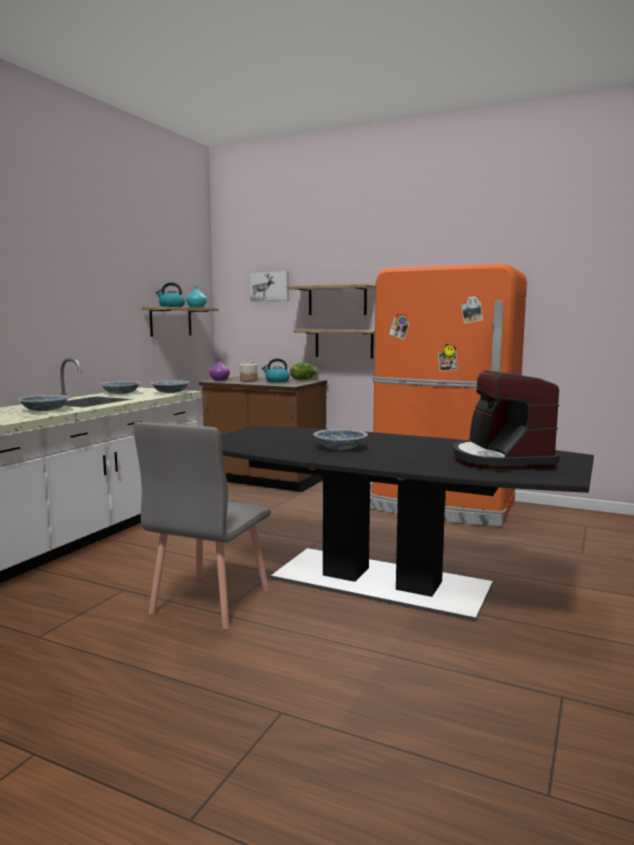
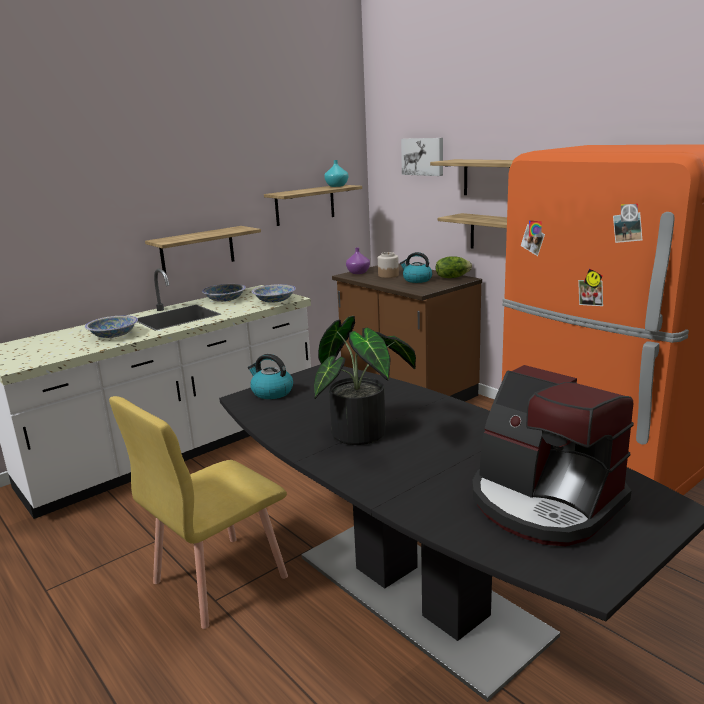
camera: 25 degrees right, 10 degrees up
grey chair [133,422,271,630] -> yellow chair [109,396,288,629]
kettle [156,282,185,307] -> kettle moved to [248,354,293,399]
bowl [313,429,368,449] -> potted plant [314,316,416,445]
coffee machine [453,370,559,471] -> coffee machine turned 60 degrees counterclockwise [472,365,634,546]
none -> shelf [145,226,261,273]

